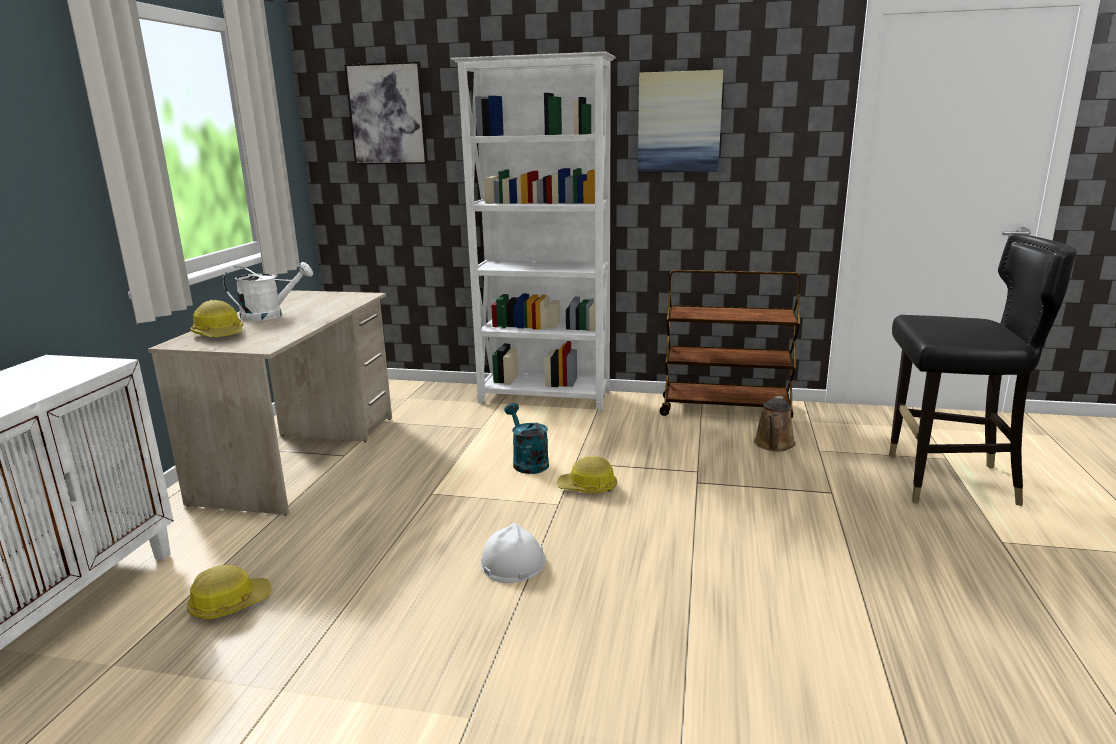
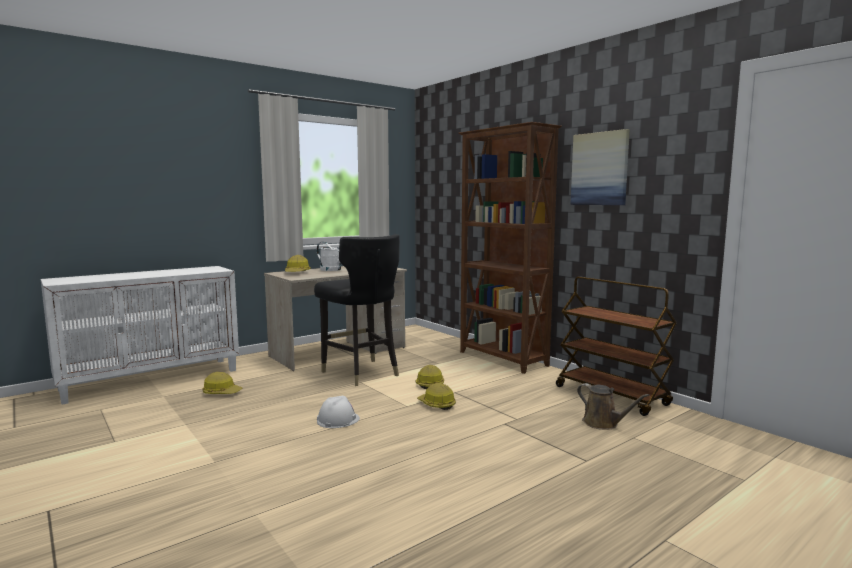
camera: 40 degrees right, 10 degrees down
picture [344,62,428,164] -> none
white bookcase [451,52,616,410] -> brown bookcase [459,122,562,374]
turquoise watering can [504,403,549,474] -> hard hat [415,365,444,389]
brown watering can [754,396,796,451] -> brown watering can turned 105 degrees counterclockwise [577,383,650,430]
black chair [889,233,1077,506] -> black chair moved to [314,234,400,386]

